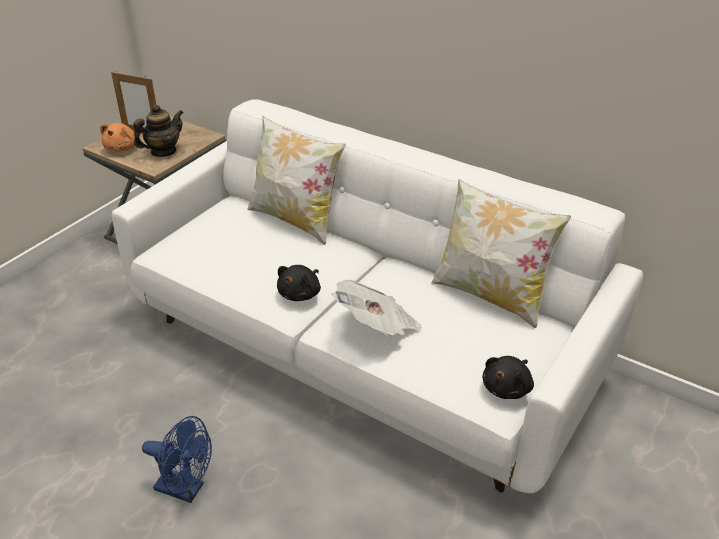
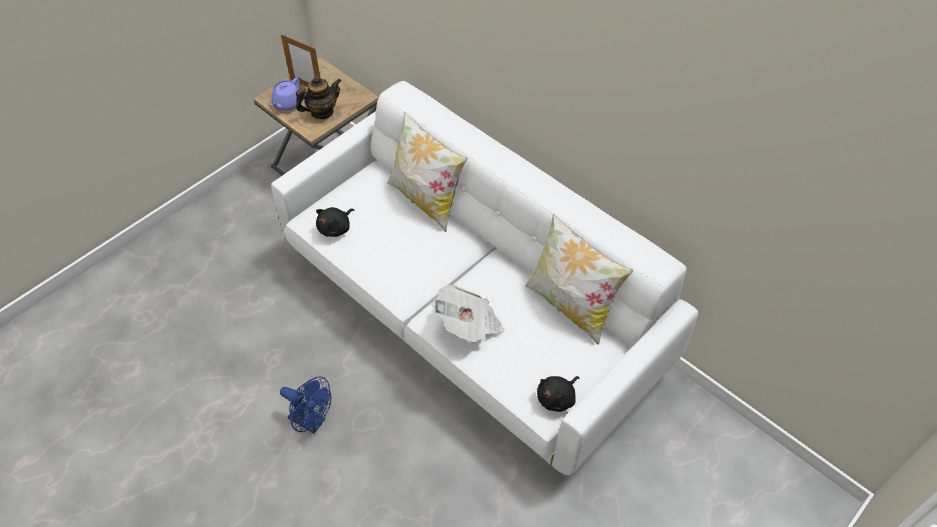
camera: 10 degrees right, 15 degrees up
orange plush toy [100,123,135,152] -> purple teapot [270,77,303,111]
black plush toy [277,265,321,301] -> black plush toy moved to [316,207,354,237]

